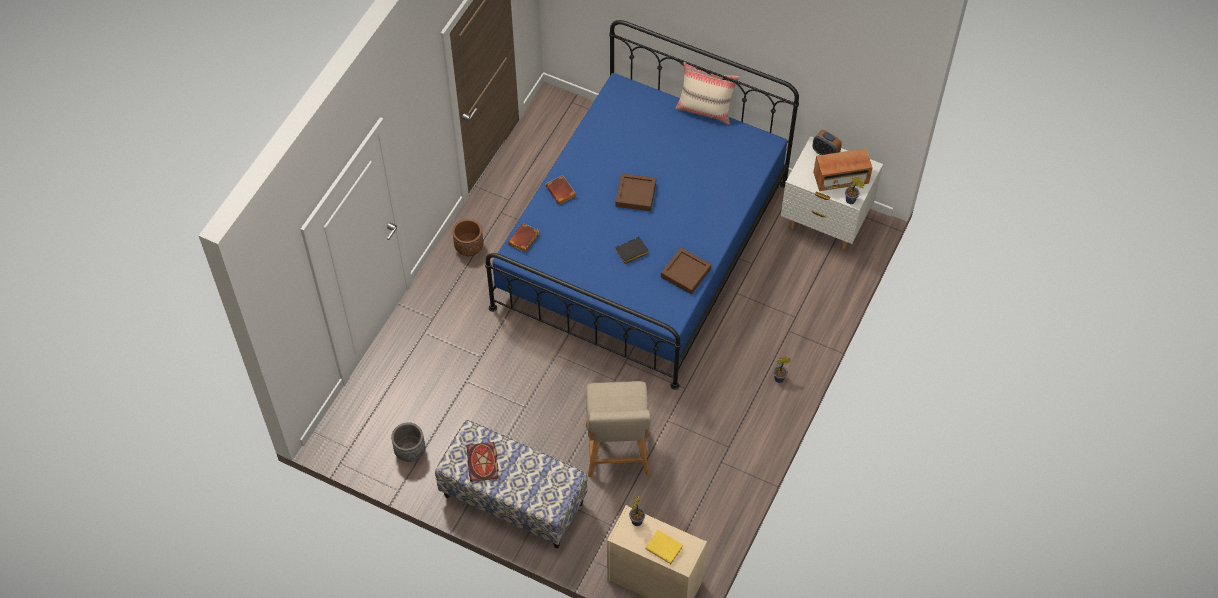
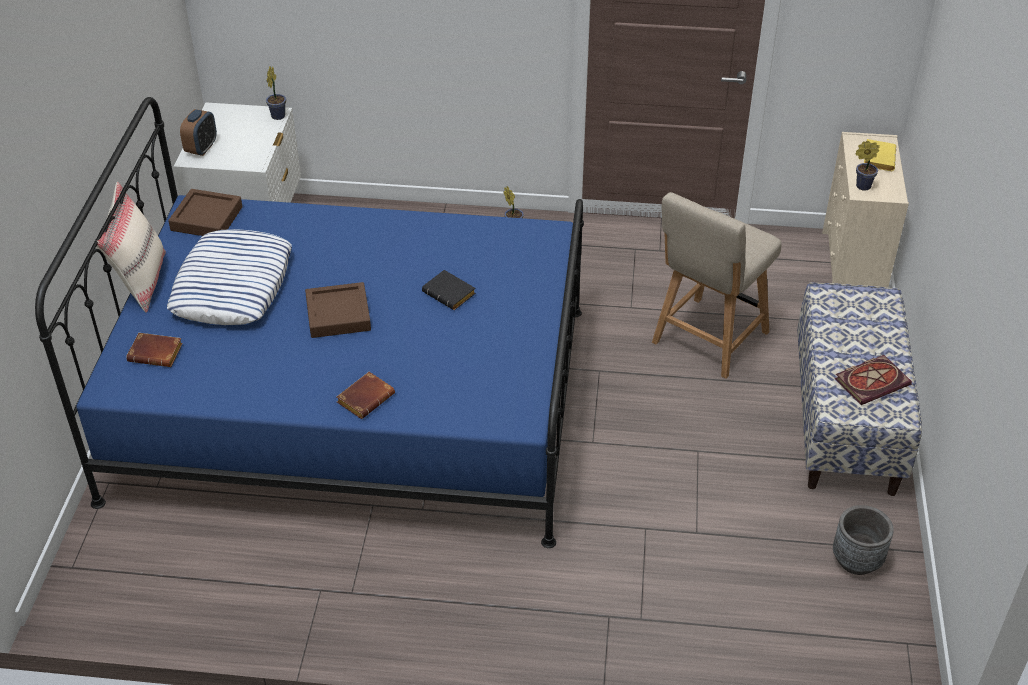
camera: 110 degrees left, 15 degrees down
brown planter [453,219,483,256] -> none
brown book [508,223,539,252] -> brown book moved to [126,333,183,367]
beige chair [586,381,651,477] -> beige chair turned 150 degrees clockwise [652,192,782,379]
brown tray [661,248,711,294] -> brown tray moved to [168,189,243,236]
radio [813,148,873,191] -> none
none -> pillow [167,229,292,325]

